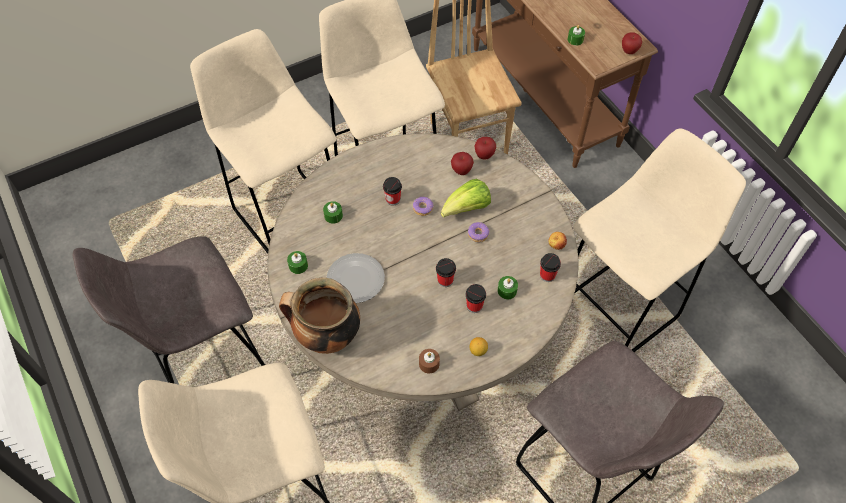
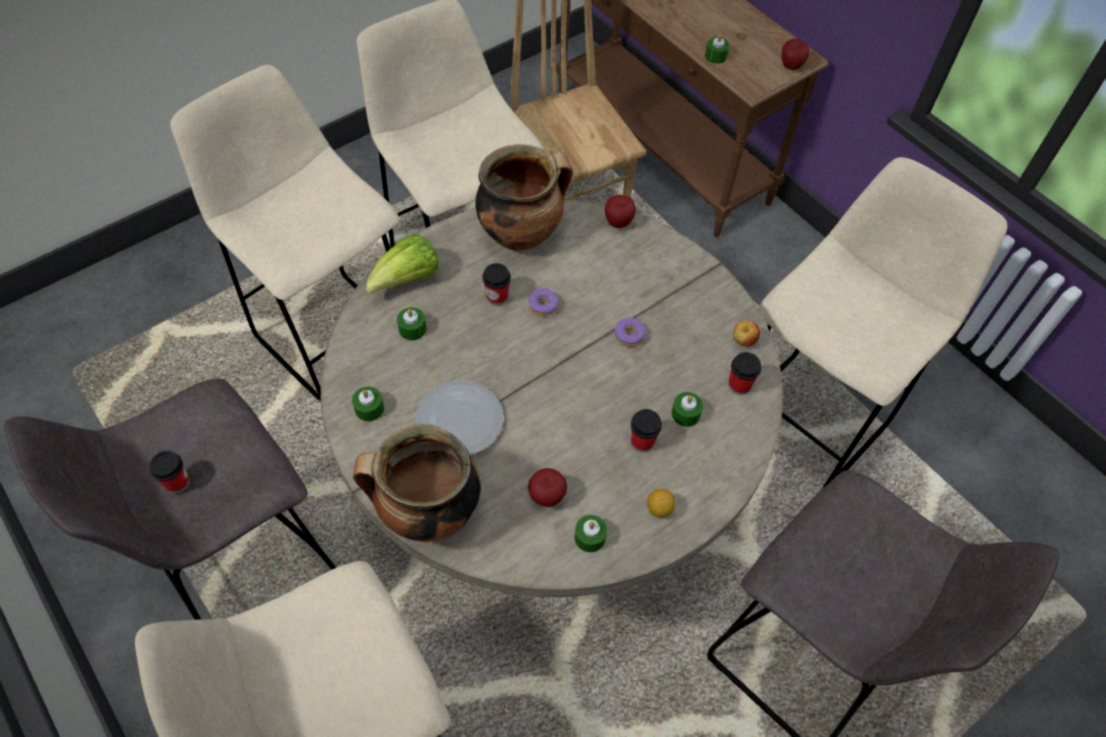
camera: 10 degrees left, 0 degrees up
brown candle [419,349,440,374] -> green candle [574,515,607,552]
cup [436,258,456,287] -> cup moved to [150,451,190,493]
lettuce [441,179,491,217] -> lettuce moved to [366,234,439,294]
apple [451,152,474,175] -> apple moved to [528,468,567,507]
none -> cooking pot [475,144,573,251]

